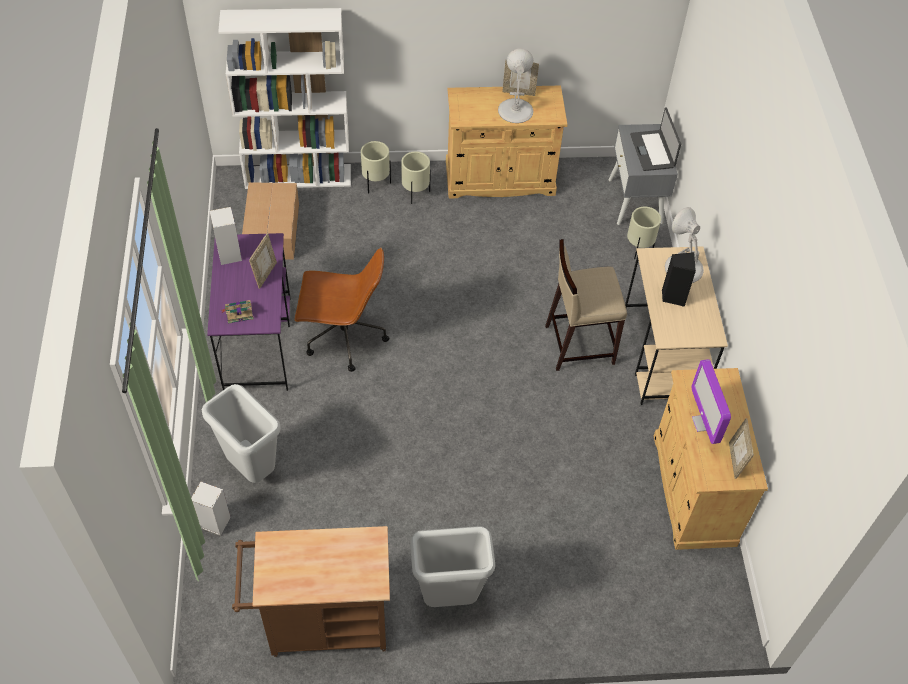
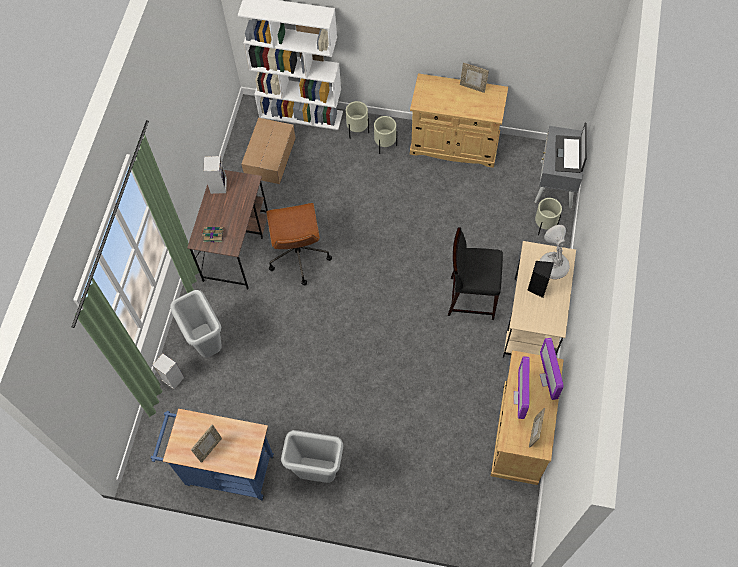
camera: 20 degrees right, 10 degrees up
purple desk [207,233,290,391] -> brown desk [187,170,268,290]
brown cart [232,526,390,657] -> blue cart [151,409,274,500]
picture frame [249,233,277,289] -> picture frame moved to [191,424,222,463]
brown office chair [294,248,390,372] -> brown office chair turned 60 degrees clockwise [266,203,332,286]
white table lamp [498,48,533,123] -> none
beige stool [545,239,627,371] -> black stool [448,228,503,320]
none -> monitor [540,338,563,400]

